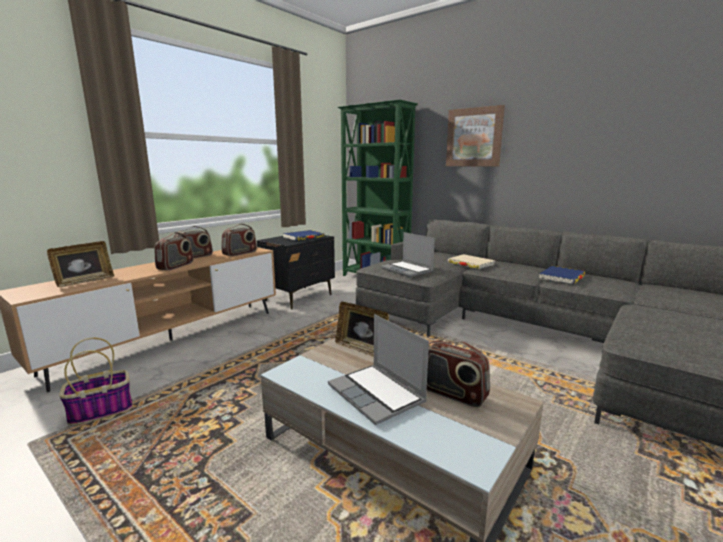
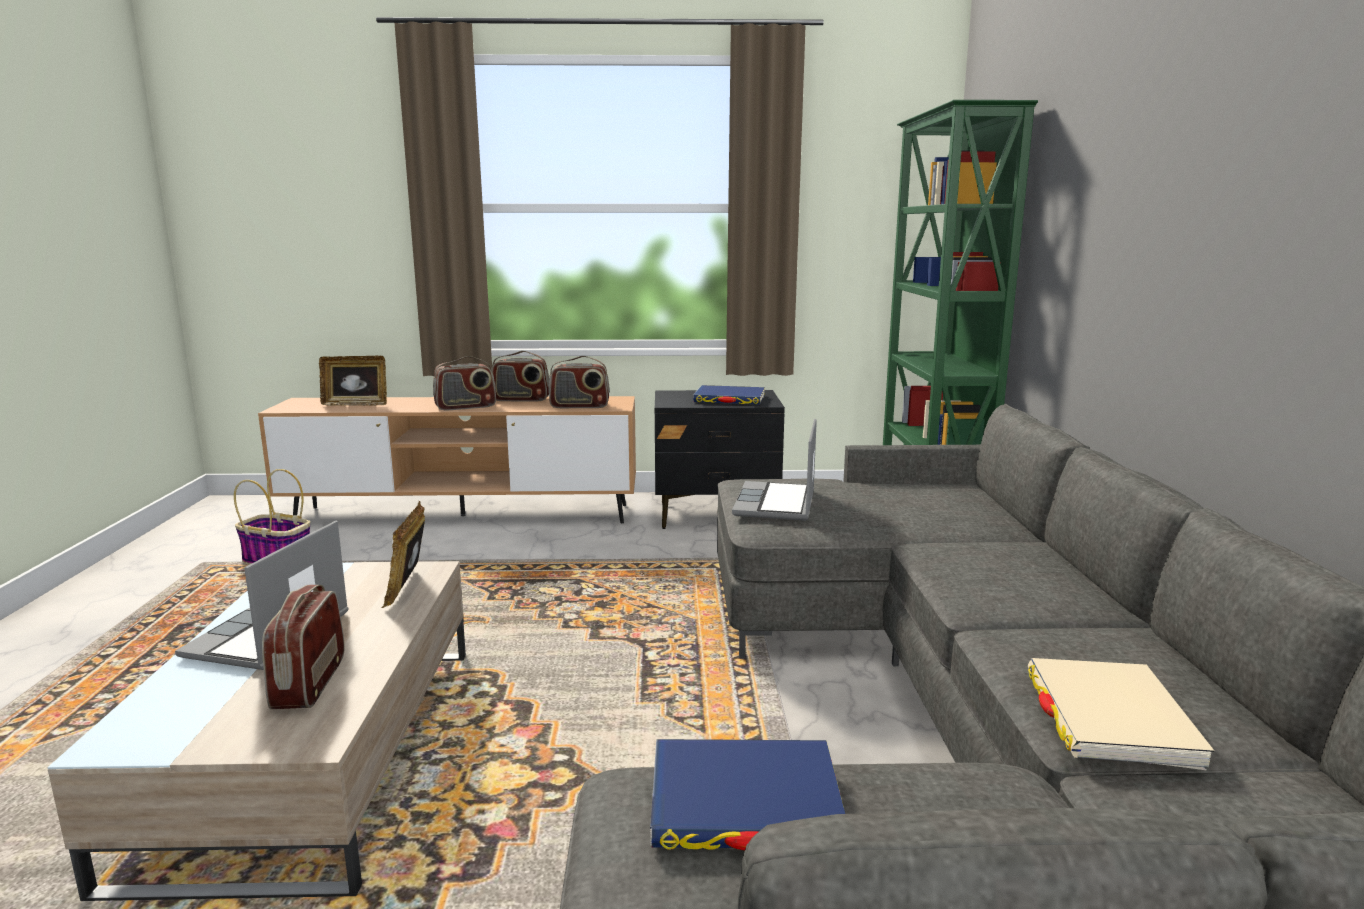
camera: 50 degrees right, 0 degrees up
picture [446,105,505,166] -> none
beige book [448,254,495,269] -> beige book moved to [1028,658,1214,770]
blue book [539,266,585,284] -> blue book moved to [650,739,845,850]

